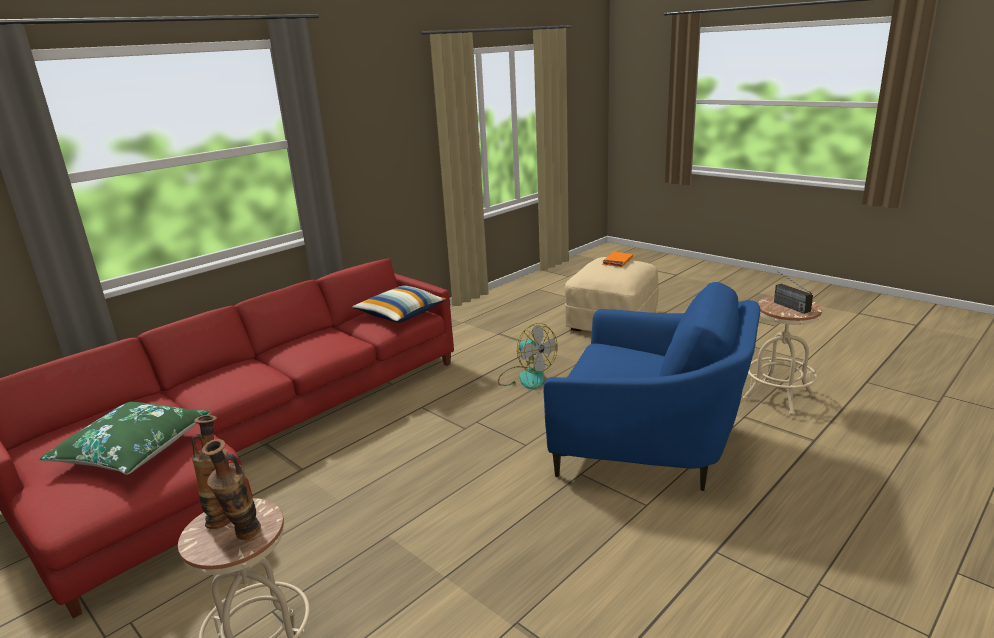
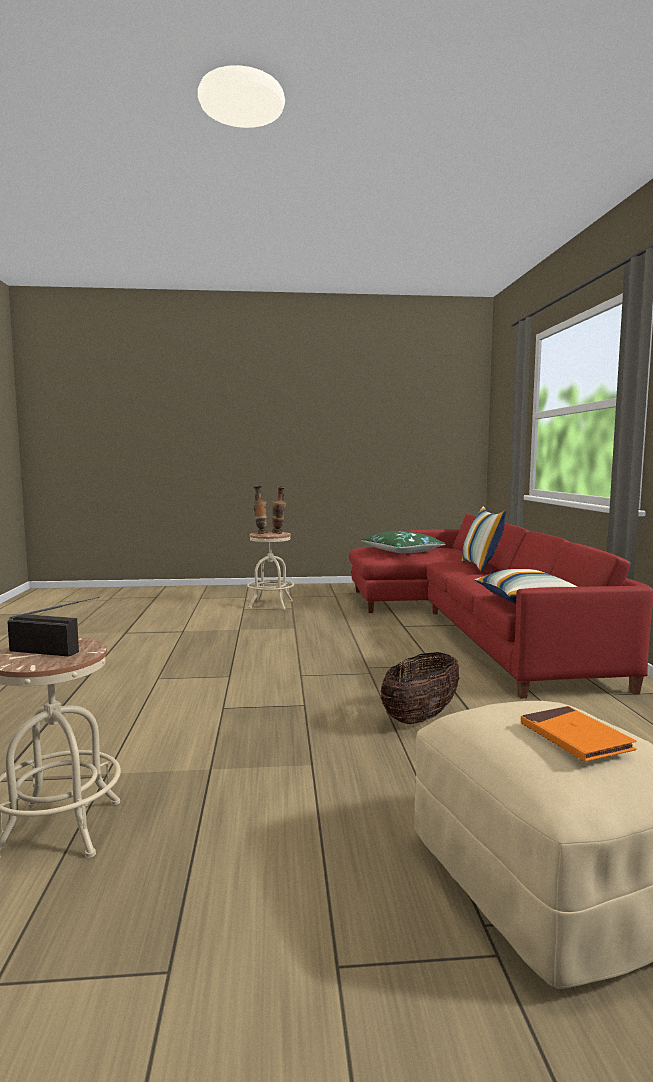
camera: 130 degrees right, 15 degrees down
fan [498,323,558,389] -> basket [381,652,459,724]
blue armchair [543,282,760,491] -> none
none -> pillow [462,506,506,571]

